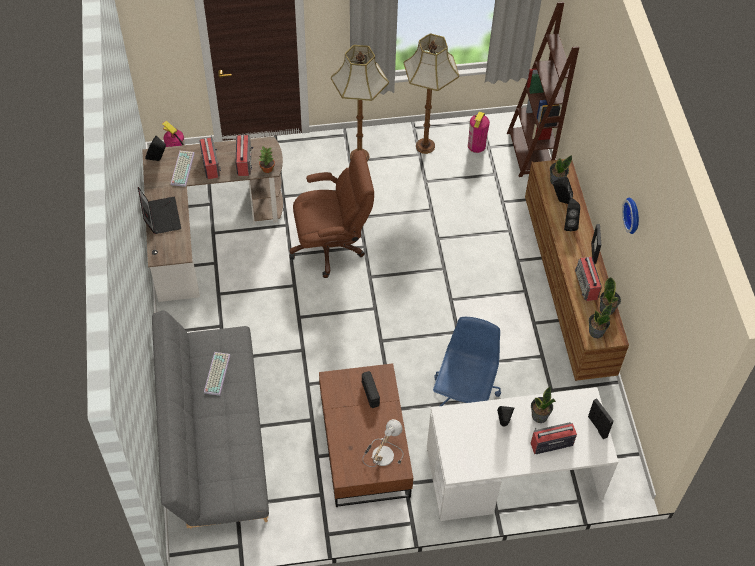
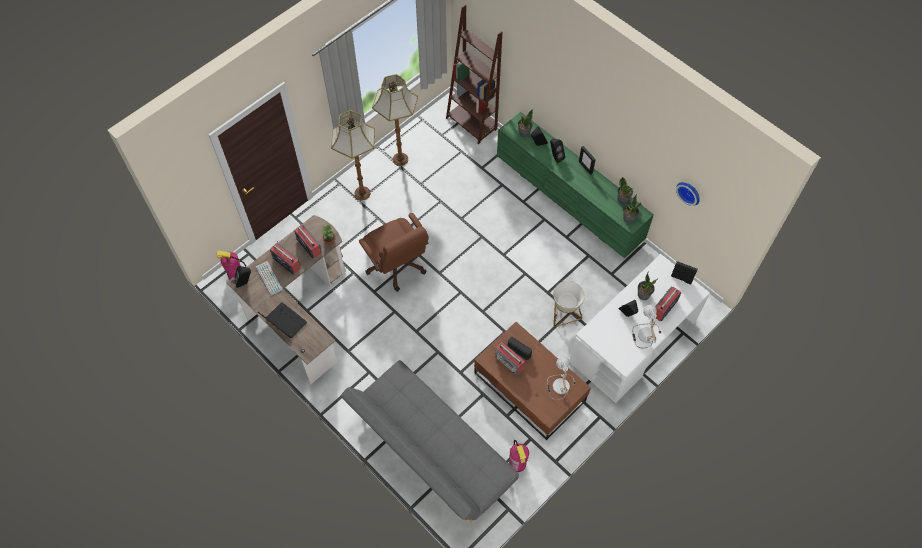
camera: 35 degrees left, 5 degrees up
keyboard [204,352,231,396] -> none
brown office chair [290,150,374,278] -> brown office chair turned 105 degrees clockwise [359,213,429,292]
blue office chair [433,317,501,406] -> planter [553,281,585,327]
fire extinguisher [468,111,490,153] -> fire extinguisher moved to [509,440,529,472]
brown cabinet [525,159,629,381] -> green cabinet [497,112,654,258]
radio [575,257,602,301] -> radio moved to [495,342,525,375]
wall clock [622,198,639,234] -> wall clock moved to [676,182,700,206]
none -> table lamp [632,305,661,348]

